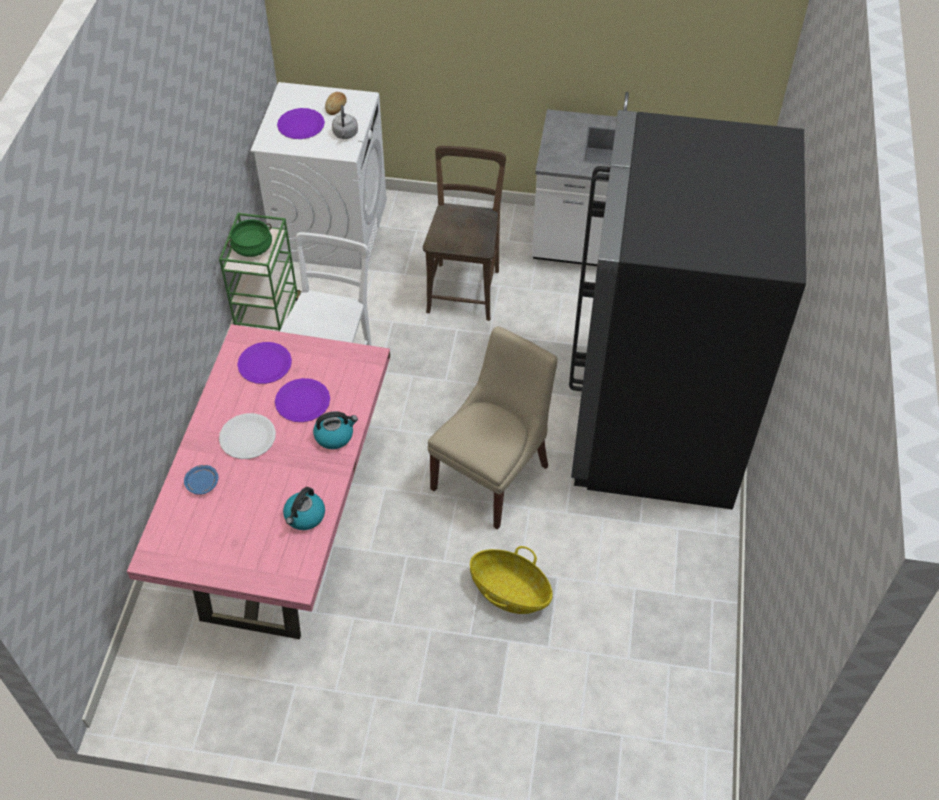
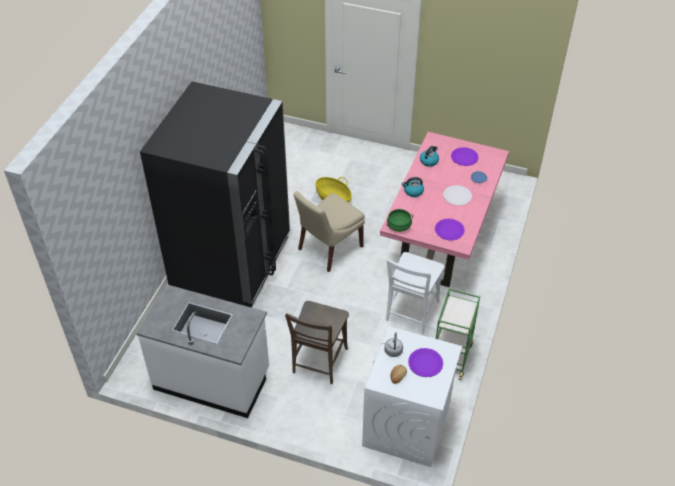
camera: 170 degrees left, 5 degrees down
green cooking pot [227,219,272,257] -> green cooking pot moved to [387,209,414,232]
purple plate [275,378,330,422] -> purple plate moved to [451,147,479,166]

